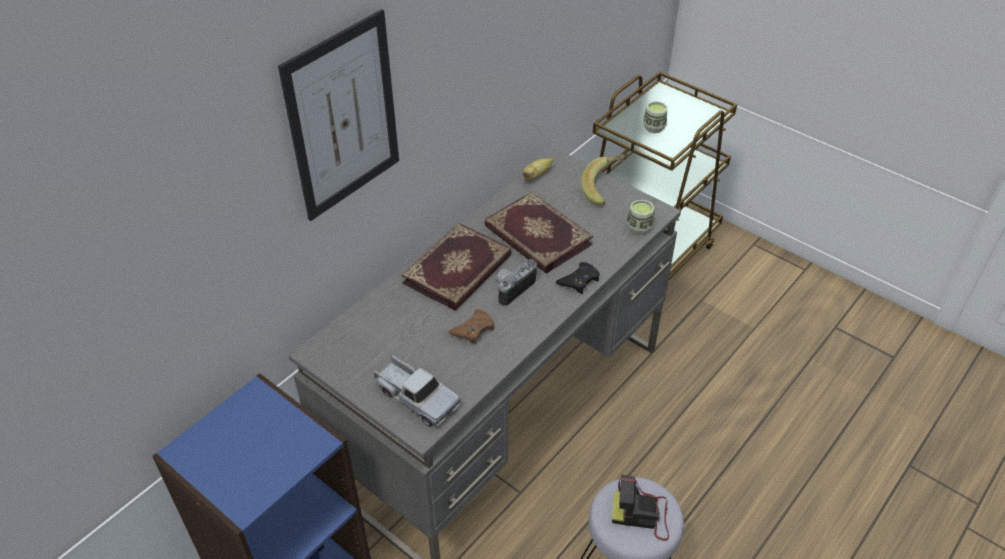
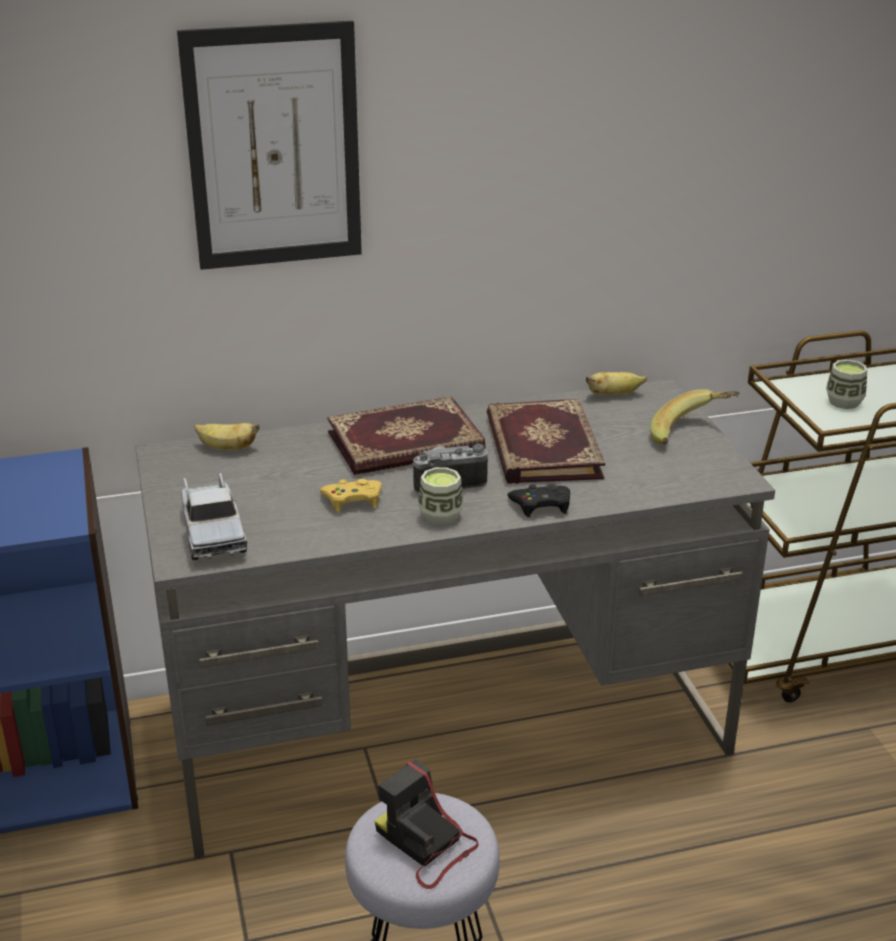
camera: 35 degrees right, 15 degrees down
brown game controller [449,310,494,345] -> yellow game controller [320,479,382,512]
cup [626,200,654,235] -> cup moved to [418,467,464,525]
none -> banana [195,423,260,450]

